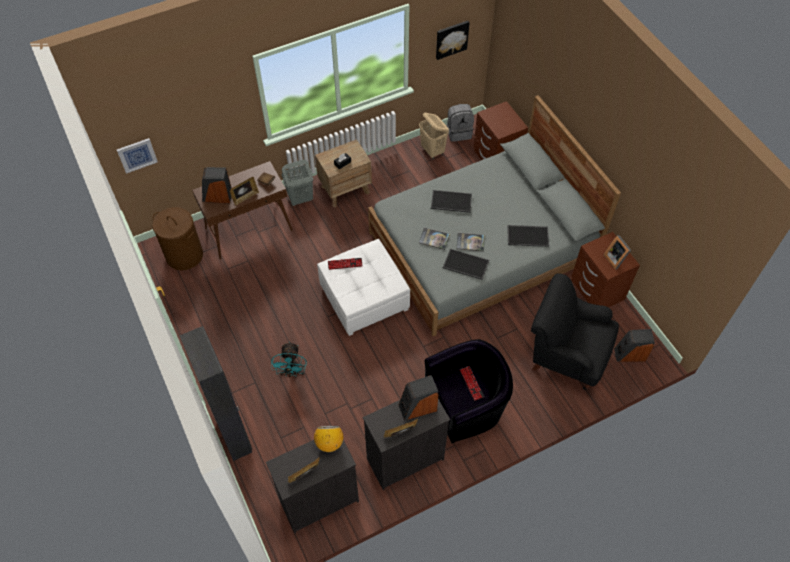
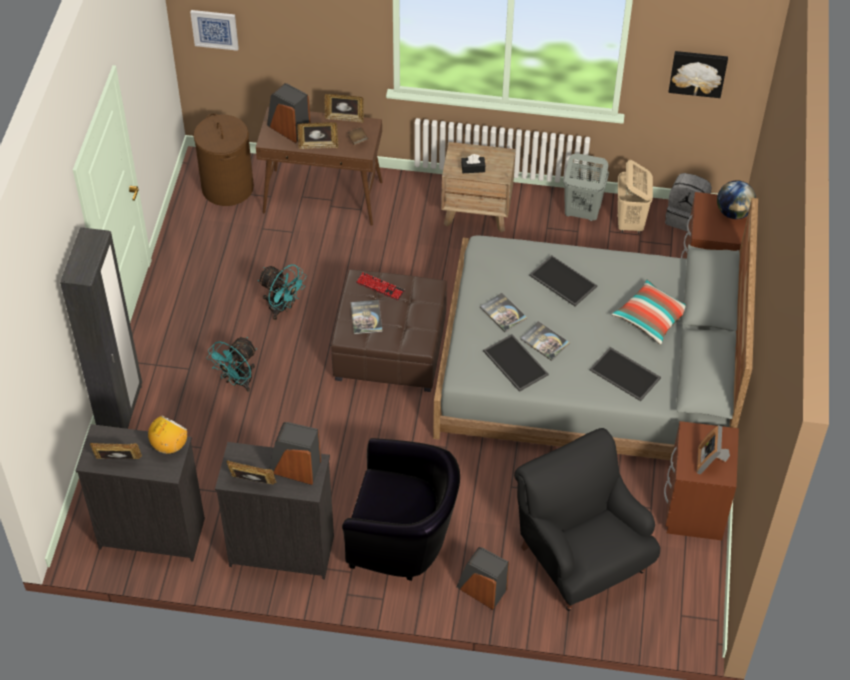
camera: 35 degrees right, 5 degrees down
grey laundry basket [282,160,313,206] -> grey laundry basket moved to [564,153,609,221]
white ottoman [317,239,410,336] -> brown ottoman [331,269,447,392]
keyboard [460,366,484,401] -> none
speaker [614,329,655,362] -> speaker moved to [456,547,509,610]
none -> turquoise fan [258,264,307,320]
none -> picture frame [324,94,364,123]
none -> book [351,300,383,334]
none -> pillow [612,280,686,344]
none -> globe [717,180,756,219]

